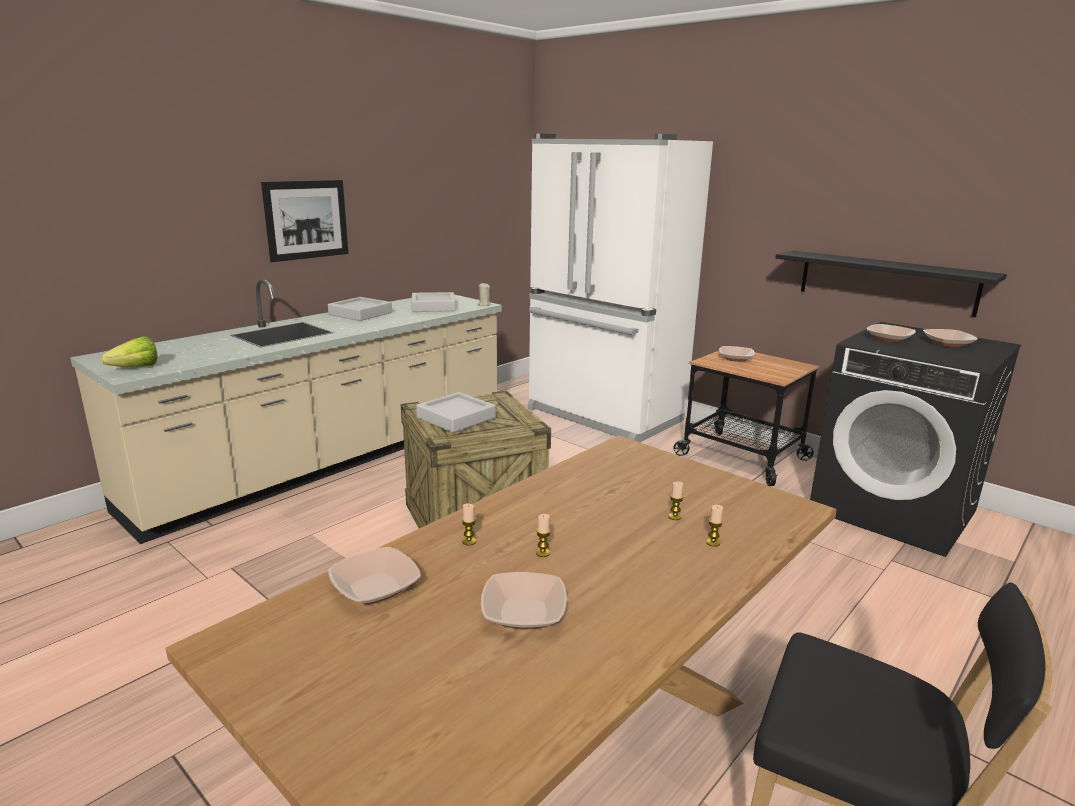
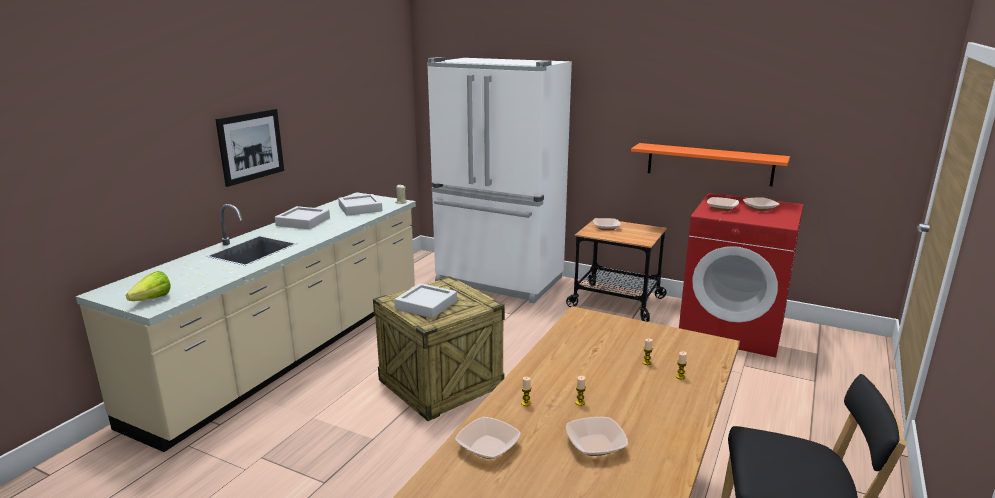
camera: 15 degrees left, 0 degrees up
black shelf [775,251,1007,317] -> orange shelf [631,143,790,186]
black washing machine [810,322,1021,557] -> red washing machine [679,193,803,357]

